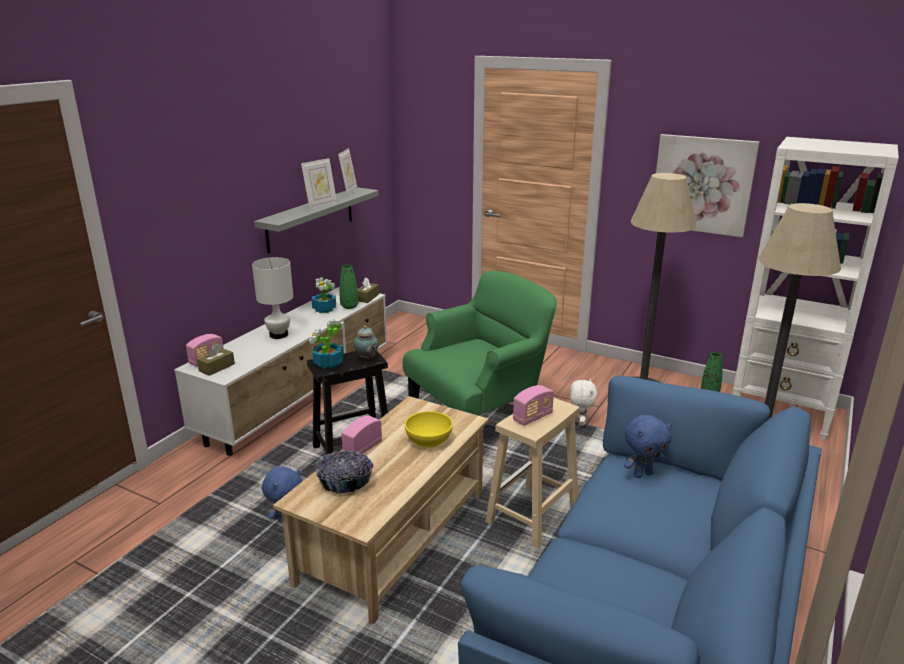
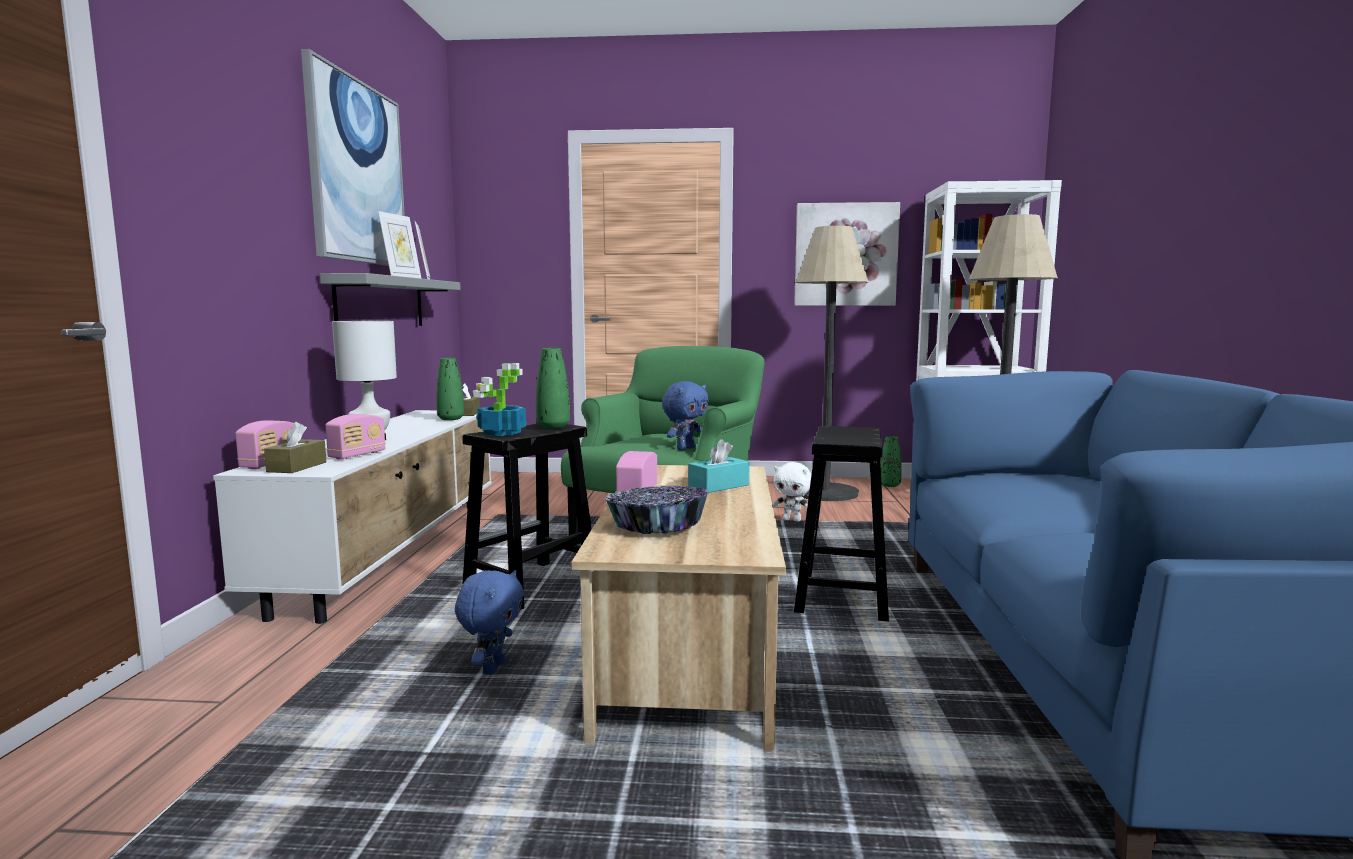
camera: 25 degrees left, 15 degrees down
potted plant [312,277,336,313] -> none
teapot [354,326,379,359] -> green vase [536,348,570,428]
yellow bowl [405,411,453,448] -> turquoise tissue box [688,439,750,493]
beige stool [485,398,580,549] -> black stool [794,426,889,621]
radio [513,385,554,426] -> radio moved to [325,414,386,460]
white plush toy [570,379,598,426] -> white plush toy turned 135 degrees clockwise [772,462,812,521]
blue plush toy [624,415,672,478] -> blue plush toy moved to [662,381,709,450]
none -> picture [301,49,405,266]

